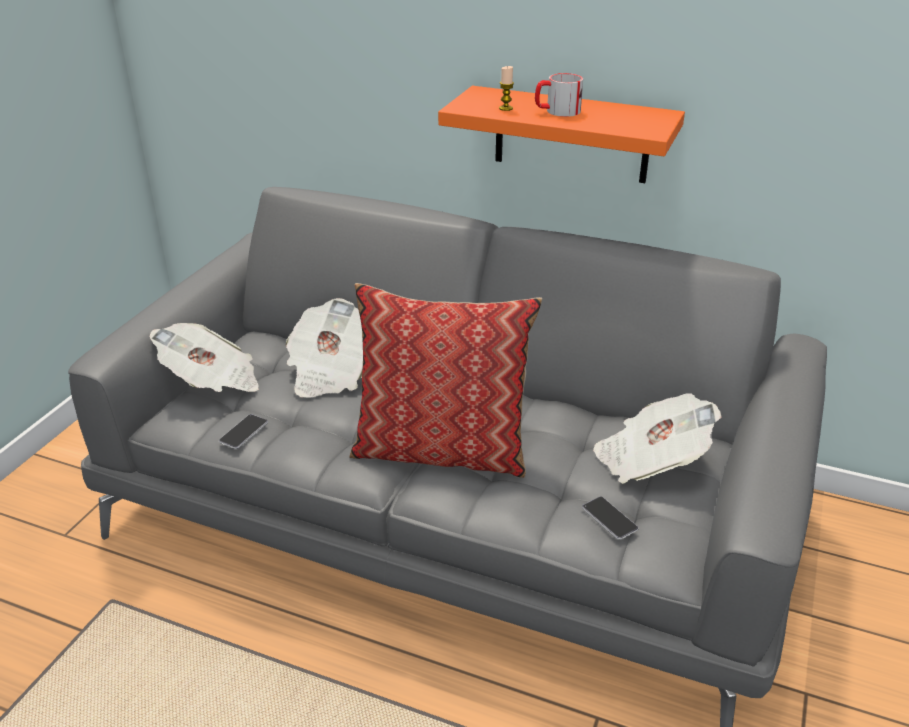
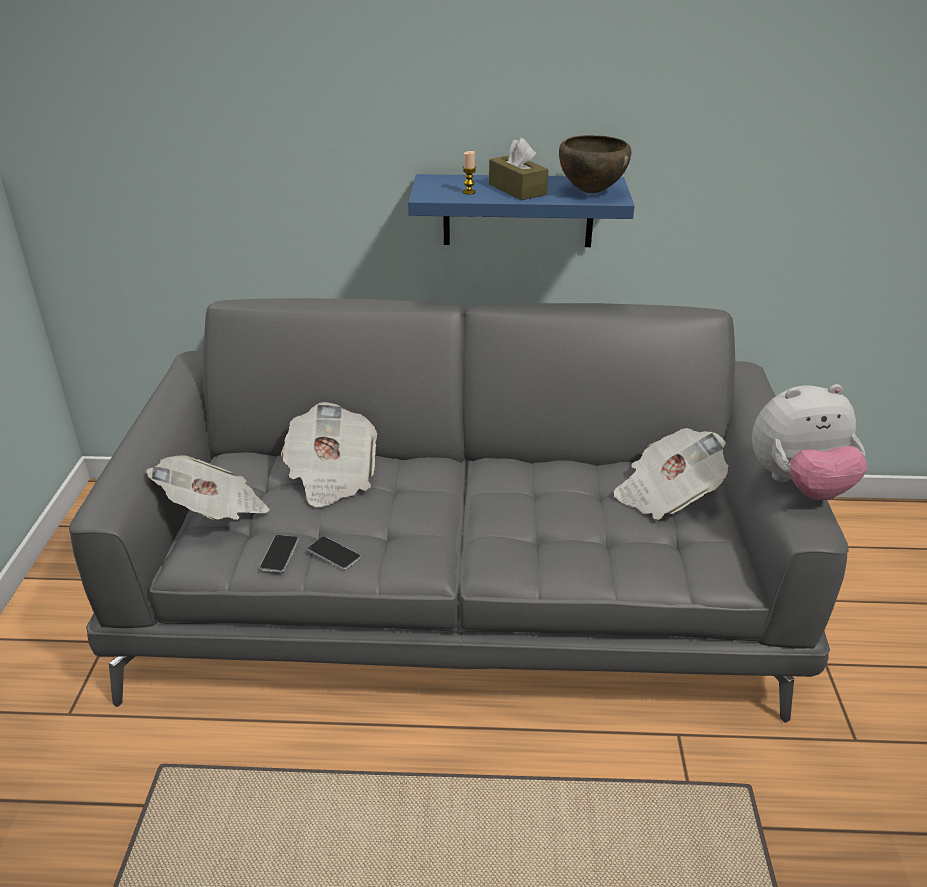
camera: 20 degrees left, 0 degrees up
pillow [349,283,543,478] -> none
orange shelf [438,86,685,183] -> blue shelf [408,174,635,247]
mug [535,73,583,117] -> brown tissue box [489,138,548,200]
phone [582,496,638,540] -> phone moved to [307,536,361,570]
none -> brown bowl [559,135,632,193]
none -> plush toy [752,384,867,500]

